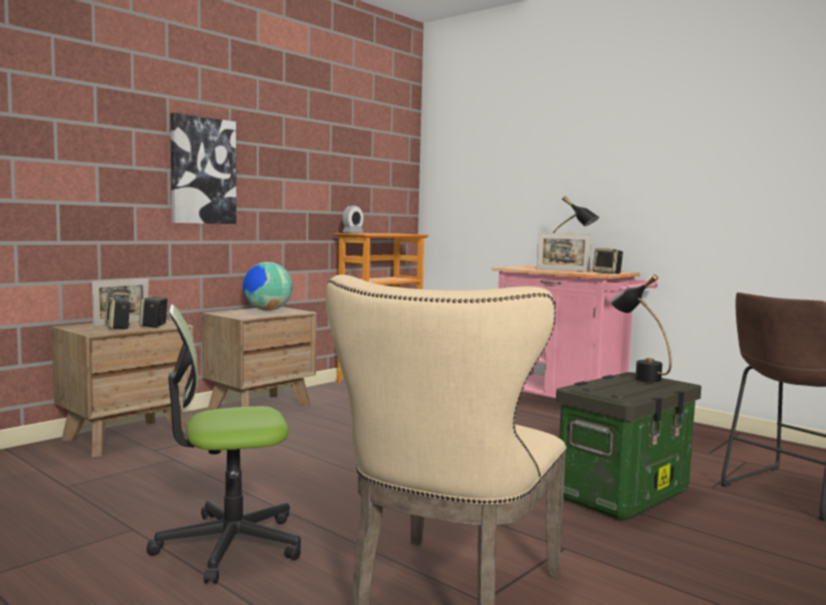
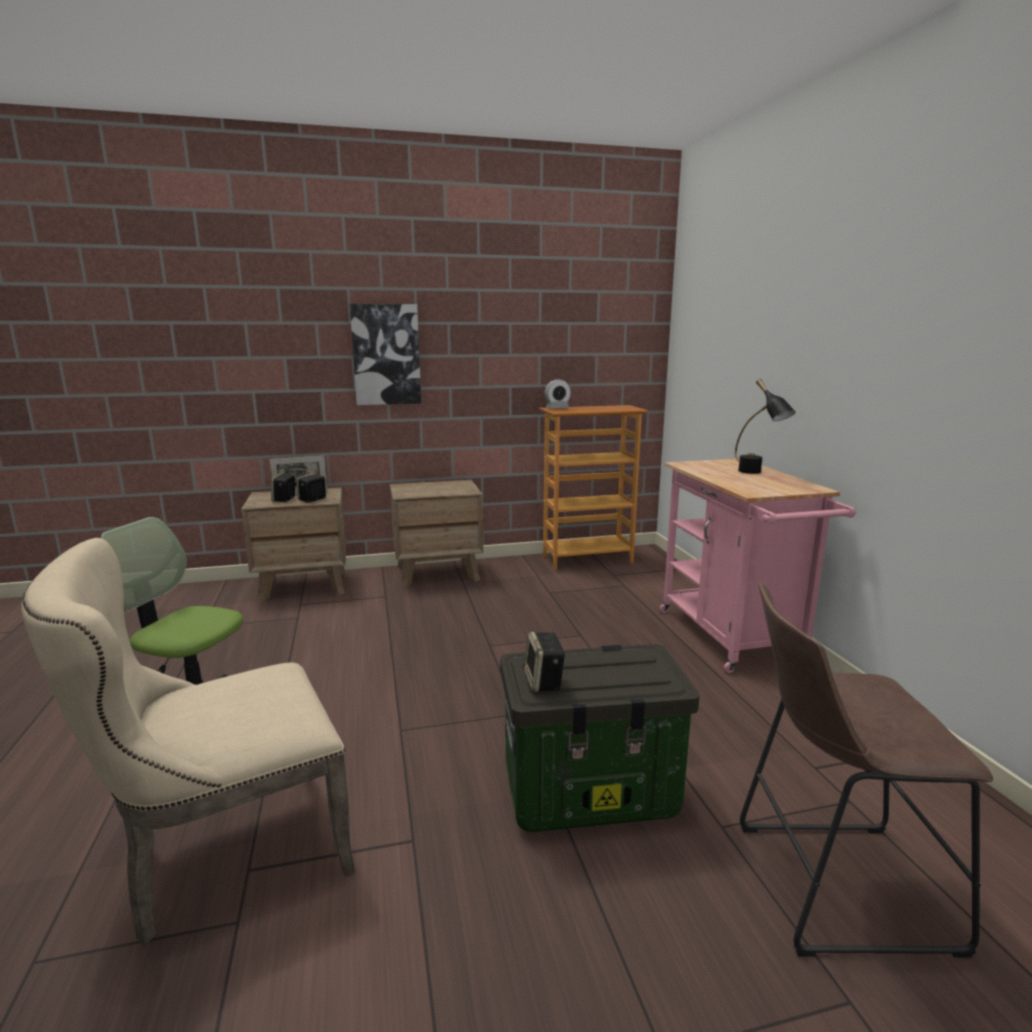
camera: 35 degrees right, 10 degrees up
globe [243,262,293,311] -> none
picture frame [537,233,591,272] -> none
speaker [593,248,623,274] -> speaker moved to [524,632,566,692]
black table lamp [611,274,672,382] -> none

